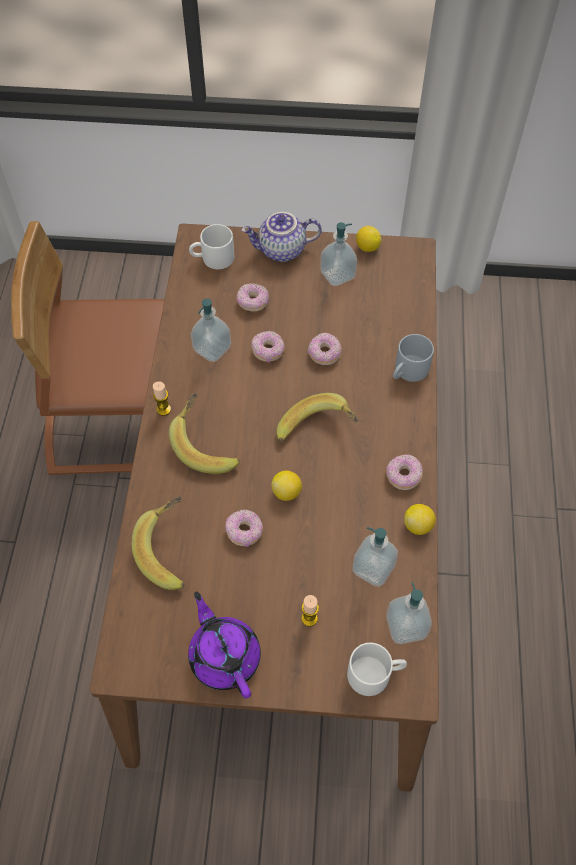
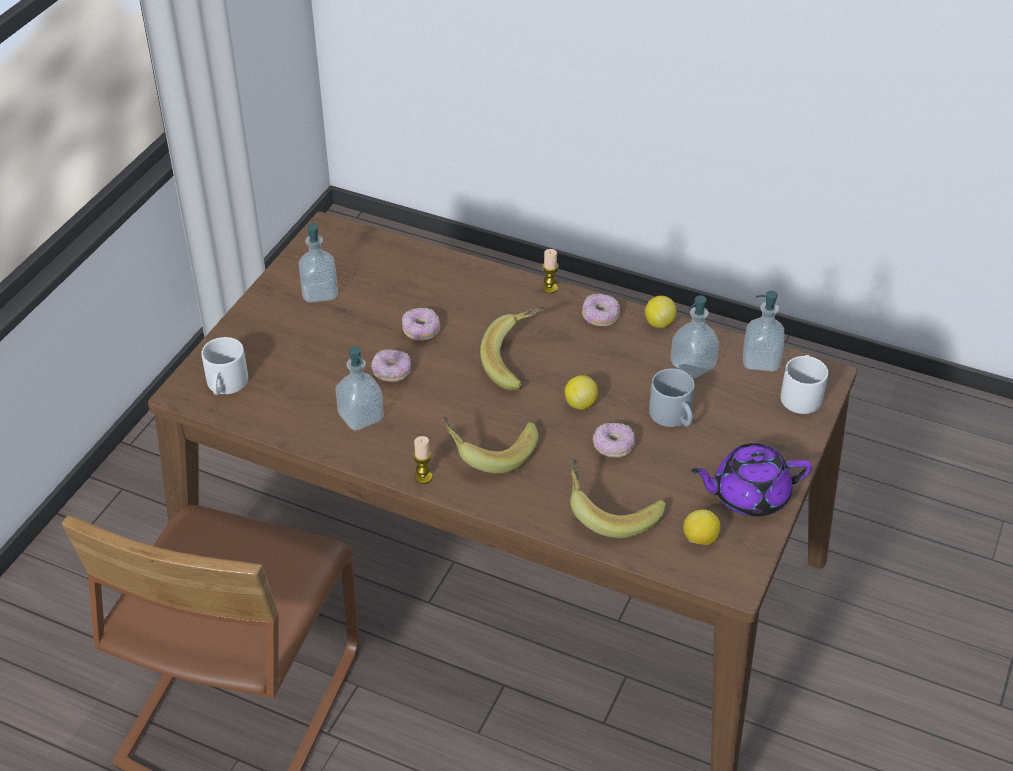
camera: 70 degrees left, 15 degrees down
donut [237,283,269,312] -> none
teapot [241,212,322,262] -> none
candle [301,595,319,627] -> candle moved to [542,249,559,293]
lemon [356,226,382,252] -> lemon moved to [683,509,721,545]
grey mug [393,334,434,382] -> grey mug moved to [649,369,695,427]

